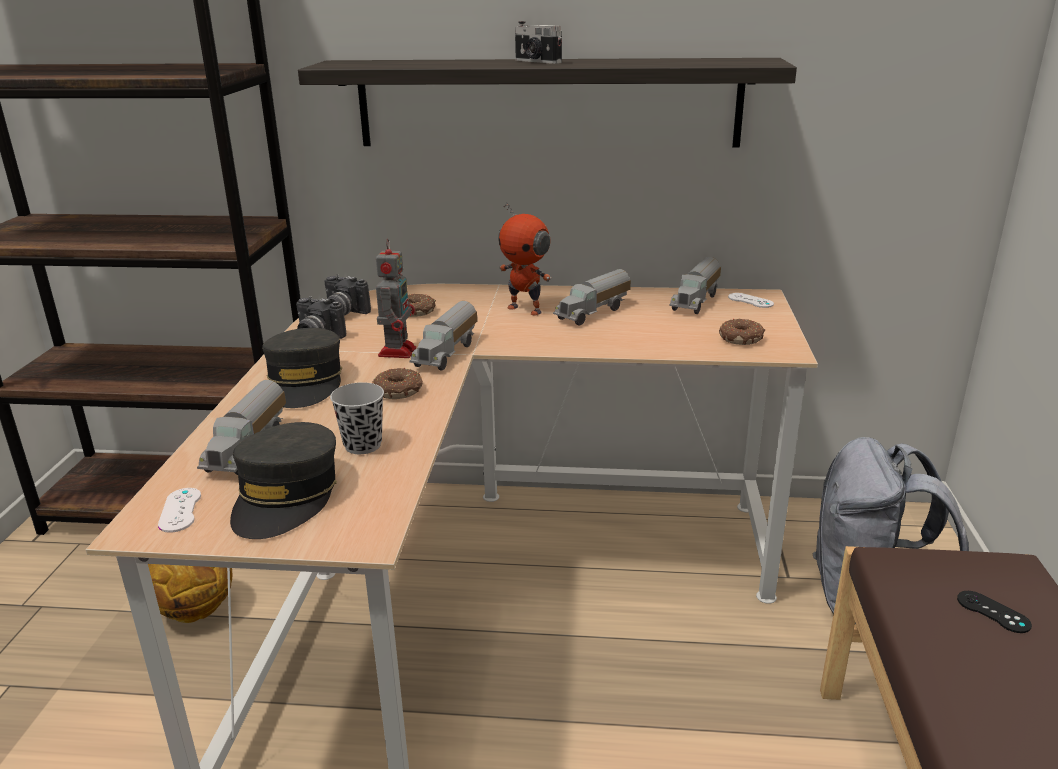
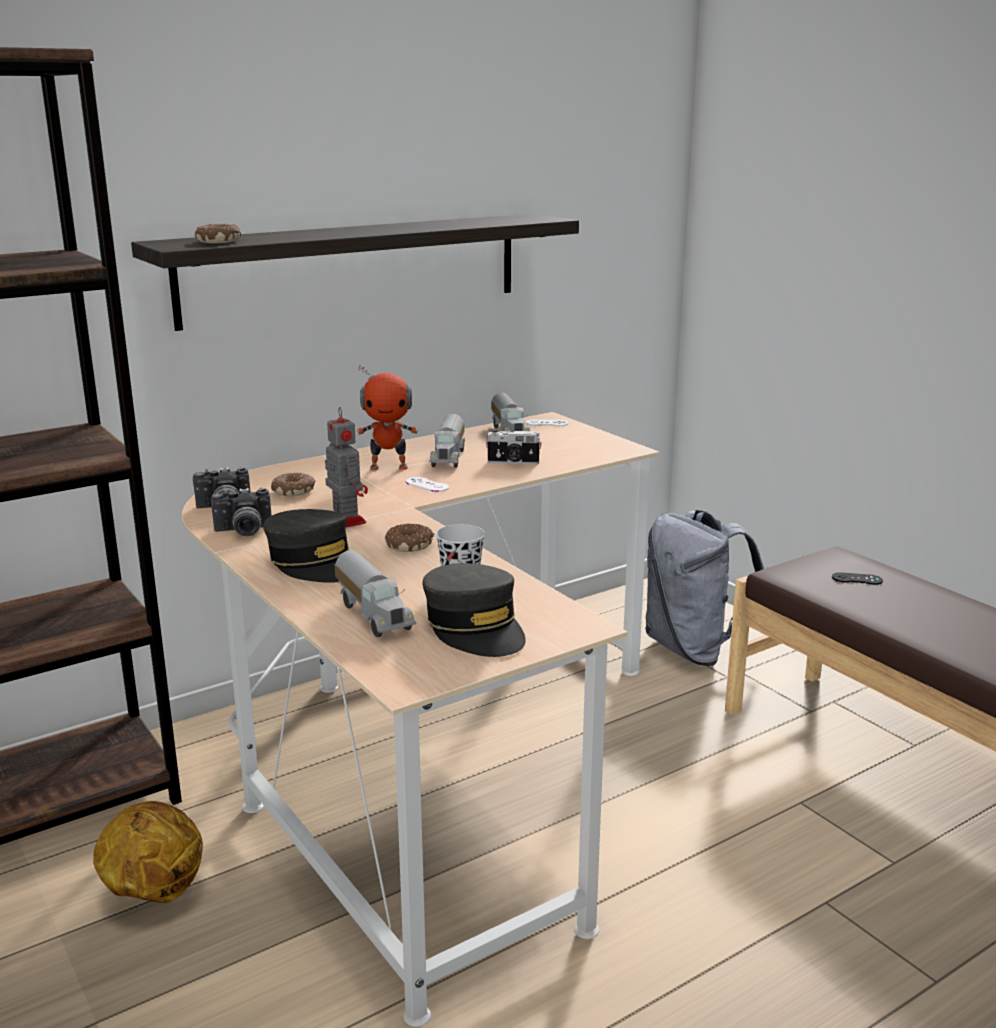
camera: 40 degrees left, 5 degrees down
white game controller [158,488,201,533] -> white game controller moved to [406,477,449,492]
toy truck [410,301,477,371] -> none
camera [515,21,562,64] -> camera moved to [486,429,542,465]
donut [719,318,765,345] -> donut moved to [195,224,241,244]

